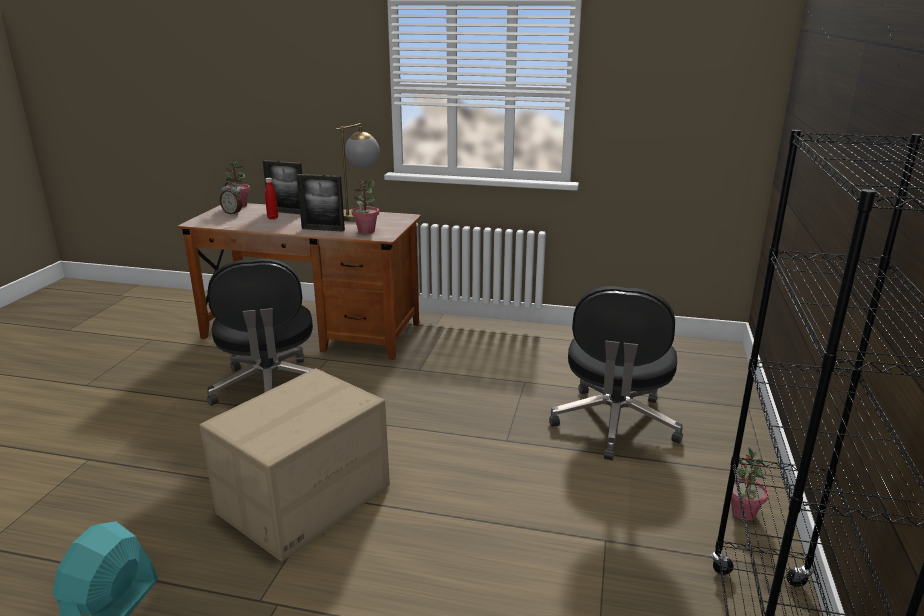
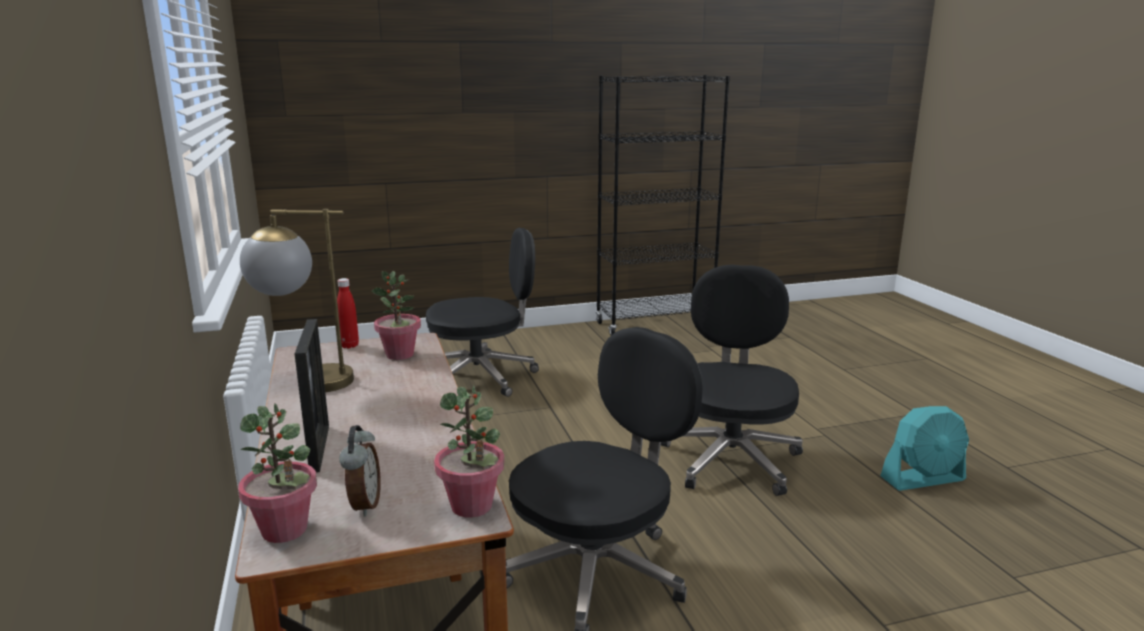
camera: 120 degrees left, 5 degrees down
cardboard box [199,368,390,562] -> black office chair [661,265,803,496]
red bottle [265,178,278,219] -> red bottle moved to [337,278,359,348]
picture frame [297,174,345,232] -> none
potted plant [731,447,769,521] -> potted plant moved to [434,385,504,517]

